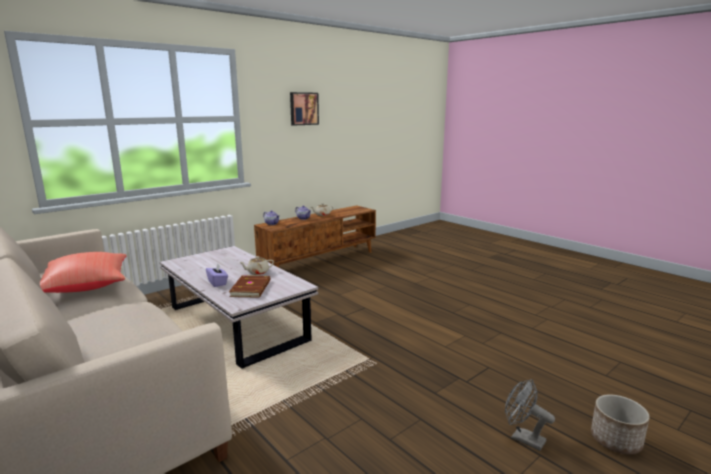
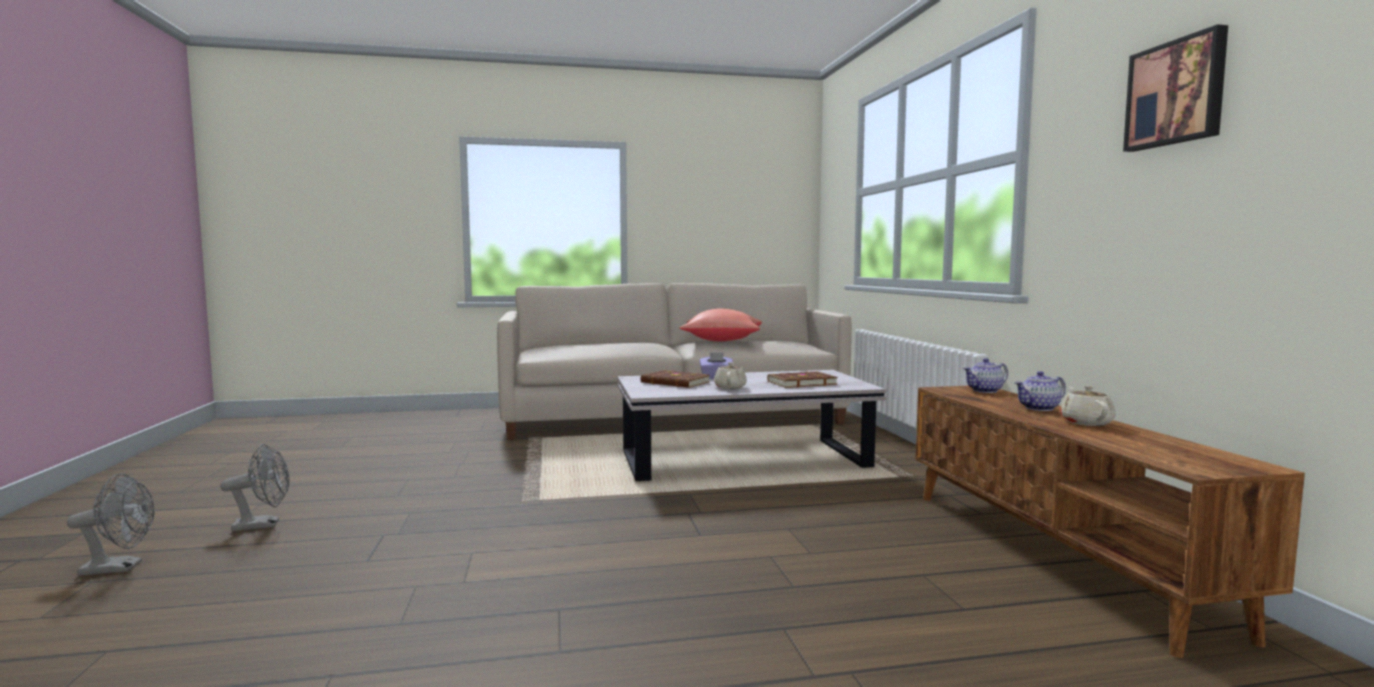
camera: 120 degrees right, 10 degrees down
planter [591,394,650,454] -> grey fan [67,473,154,576]
none -> brown book [767,371,838,388]

